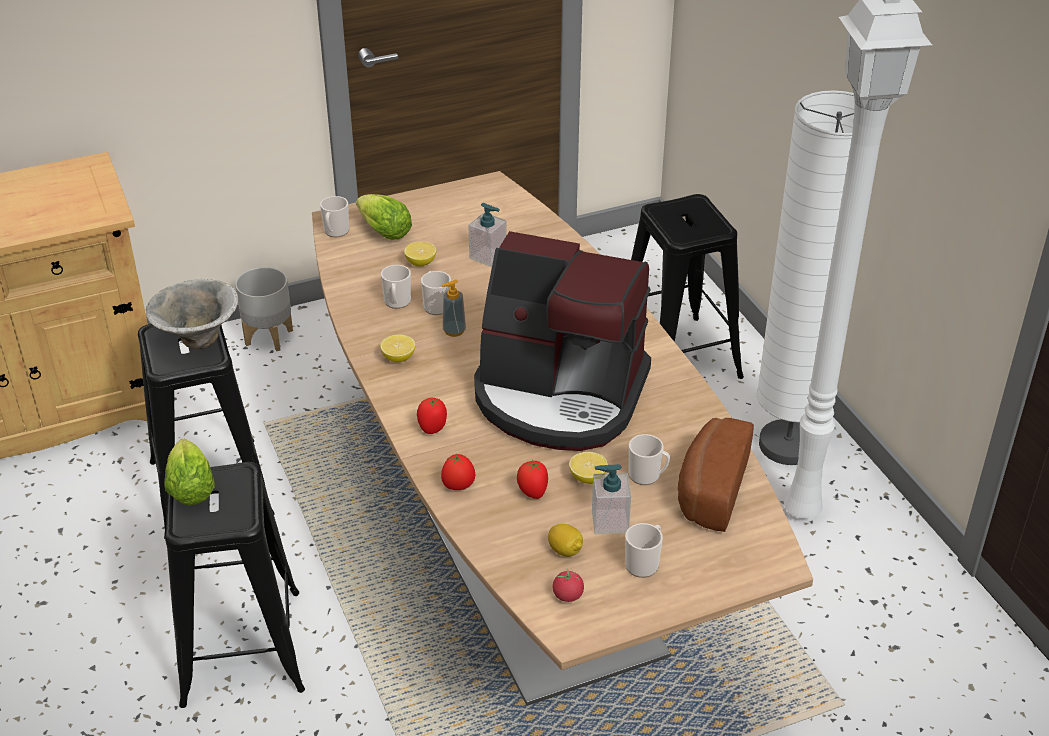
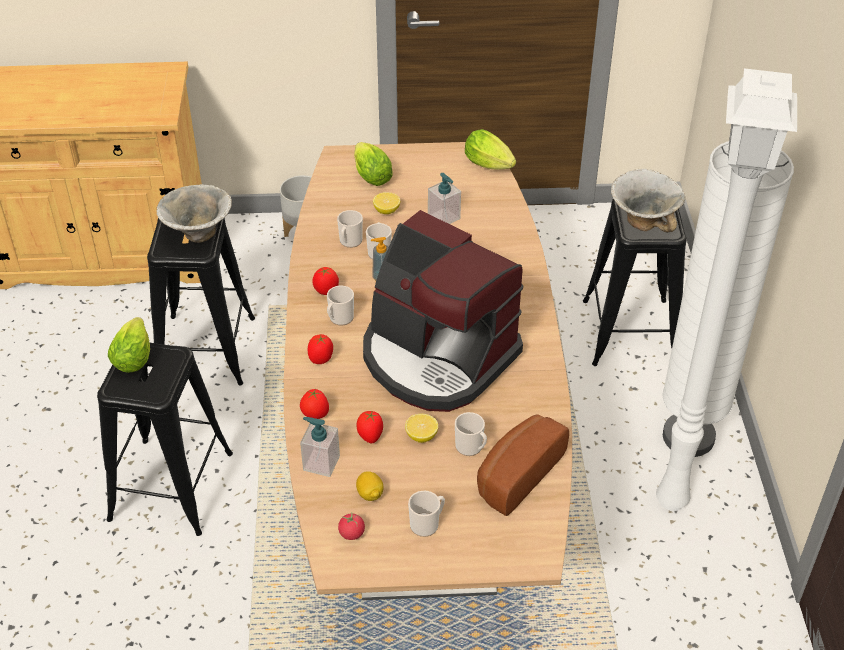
camera: 20 degrees right, 5 degrees up
mug [320,196,349,237] -> mug moved to [327,286,354,325]
lemon [380,334,415,362] -> tomato [313,267,339,295]
soap dispenser [592,464,631,534] -> soap dispenser moved to [300,417,340,477]
none -> lettuce [465,129,516,170]
none -> bowl [611,169,685,232]

